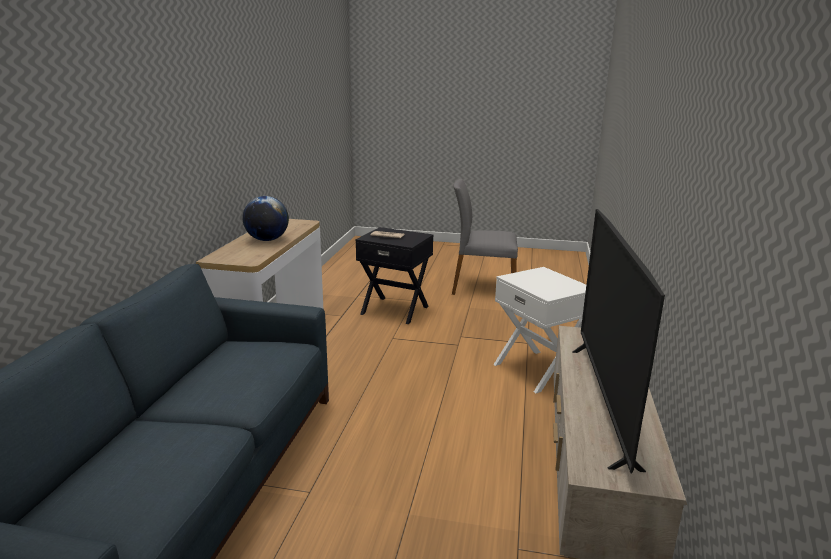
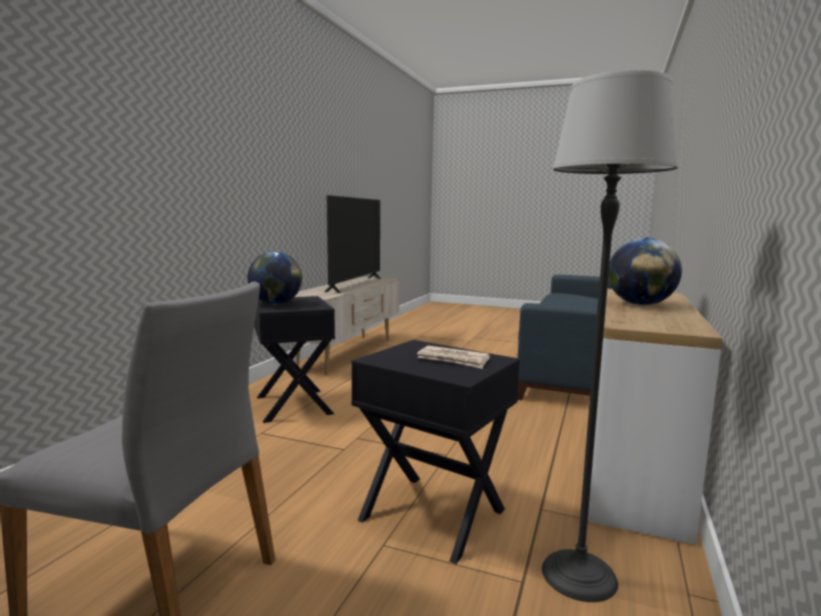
camera: 170 degrees left, 10 degrees down
white side table [493,267,586,393] -> black side table [254,296,335,423]
none -> globe [247,252,302,304]
none -> floor lamp [542,70,679,602]

